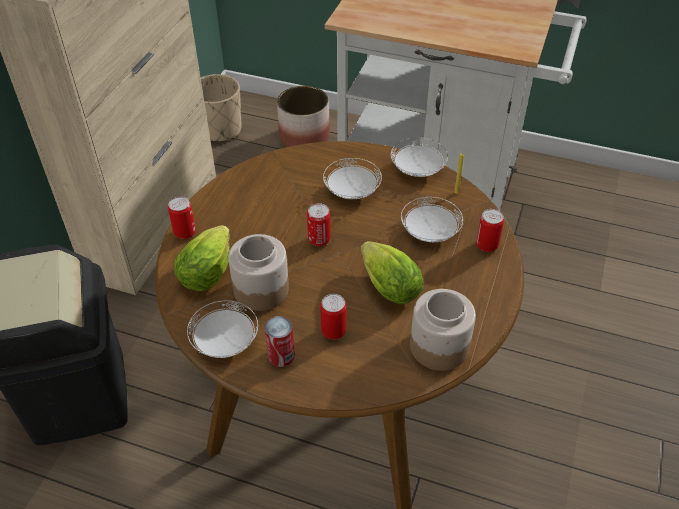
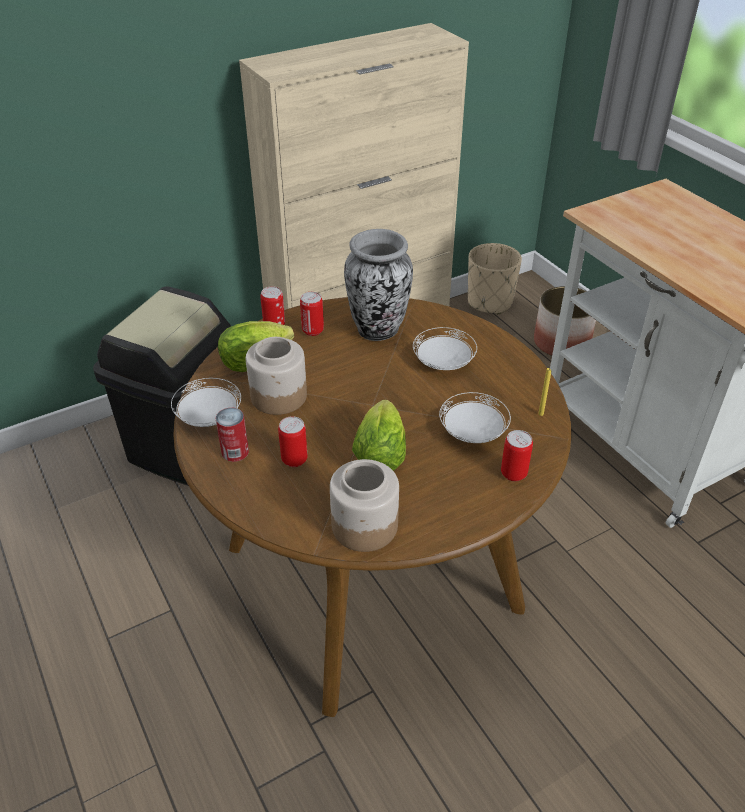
camera: 40 degrees right, 5 degrees down
can [307,203,331,247] -> can moved to [300,292,324,336]
white plate [391,137,448,177] -> none
none -> vase [344,229,413,341]

